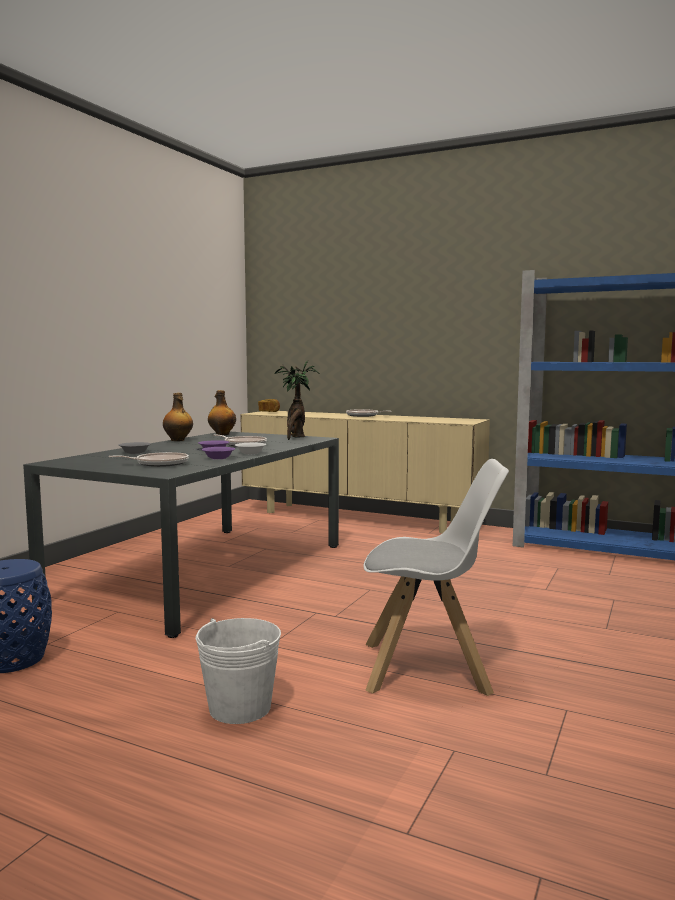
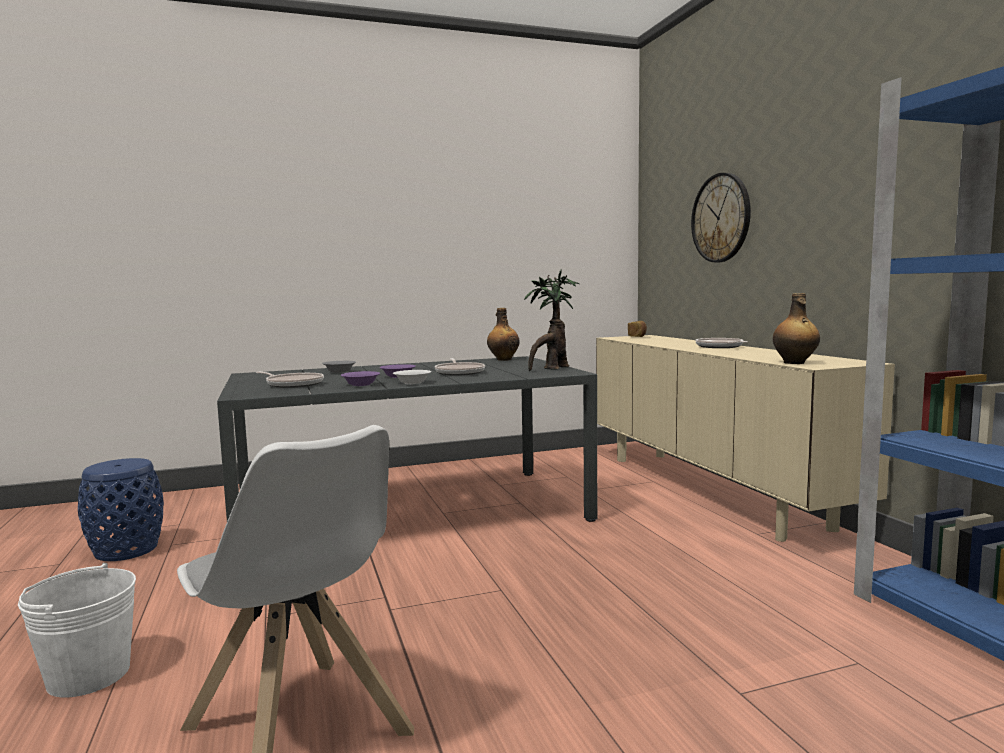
camera: 45 degrees right, 0 degrees up
bottle [163,393,193,441] -> bottle moved to [773,293,820,364]
none -> wall clock [691,173,751,262]

